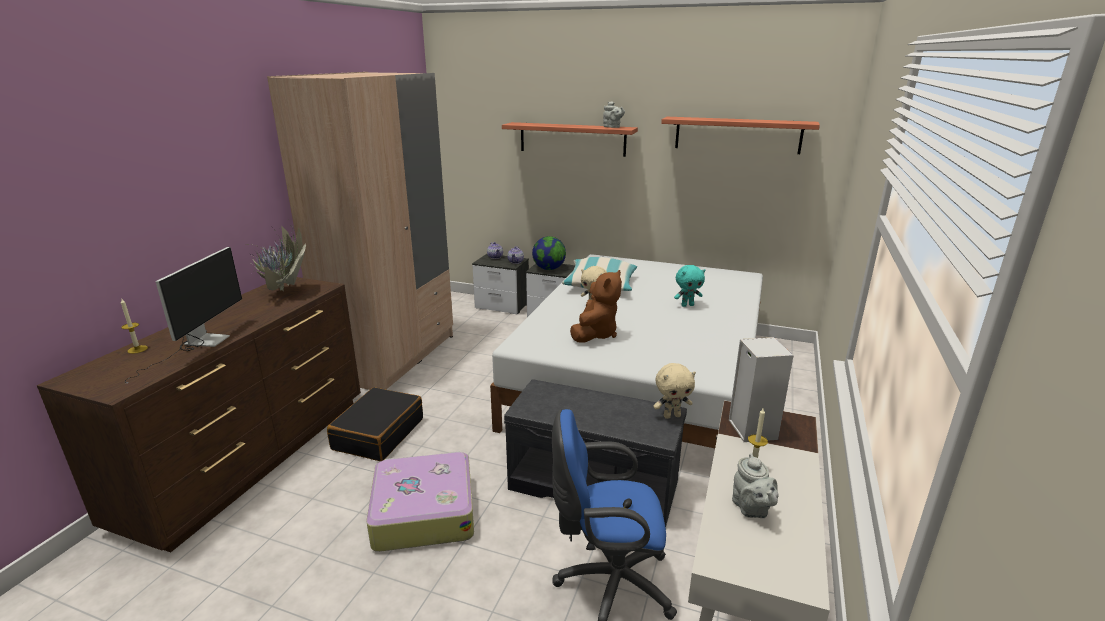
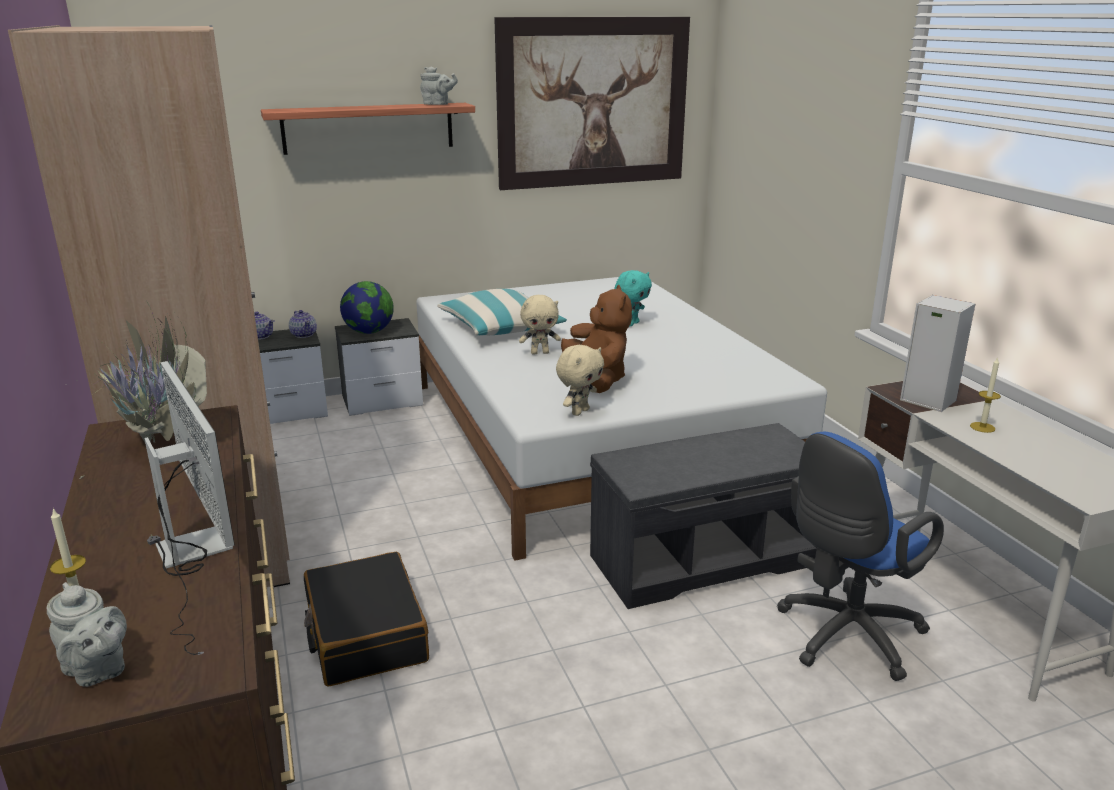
camera: 40 degrees left, 0 degrees up
suitcase [366,451,474,552] -> none
beige plush toy [653,363,696,419] -> beige plush toy moved to [556,345,604,416]
shelf [661,117,820,154] -> picture [494,17,690,190]
grey teapot [732,453,779,518] -> grey teapot moved to [47,582,127,687]

